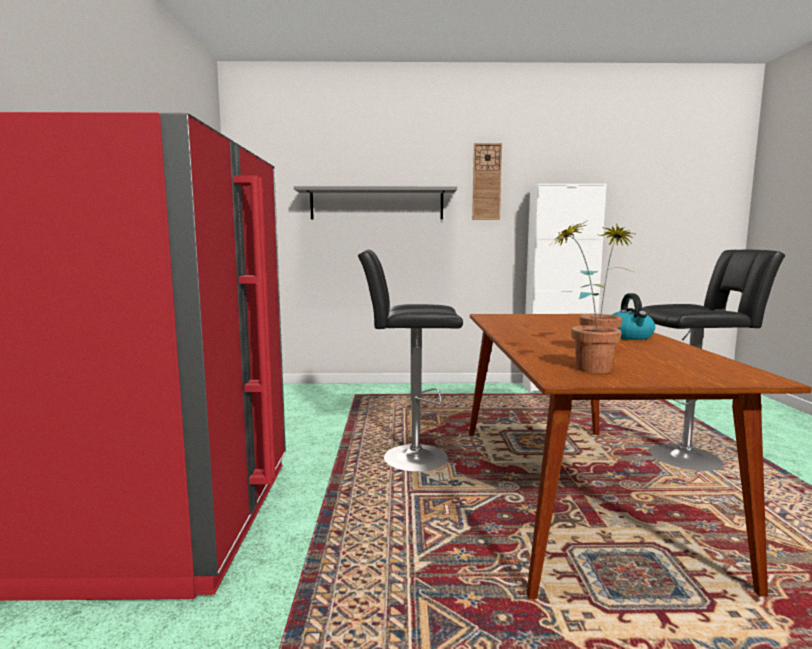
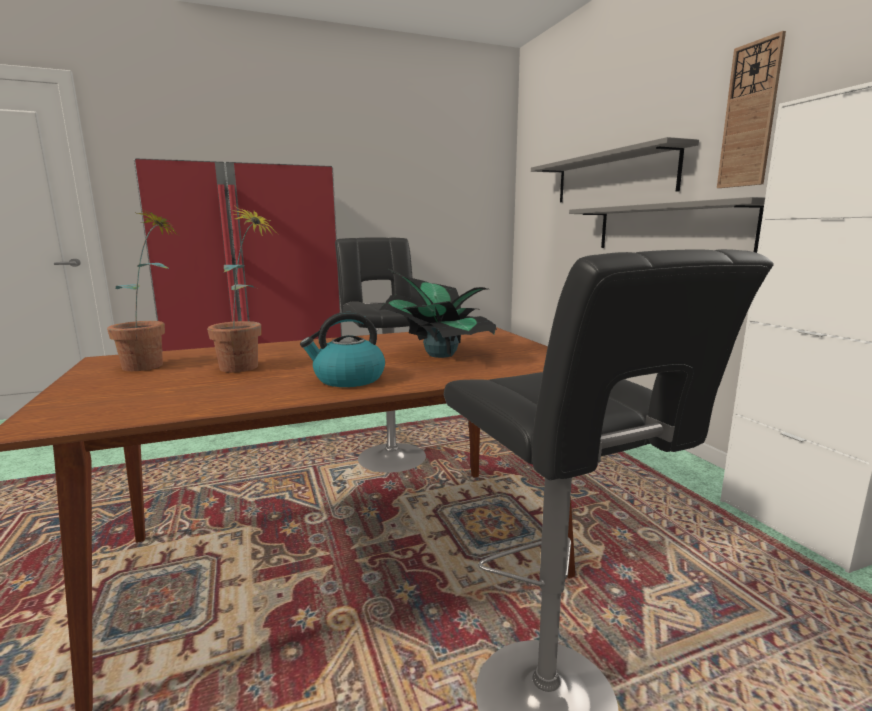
camera: 70 degrees right, 5 degrees up
none -> potted plant [379,268,497,358]
none -> grey shelf [569,197,765,253]

